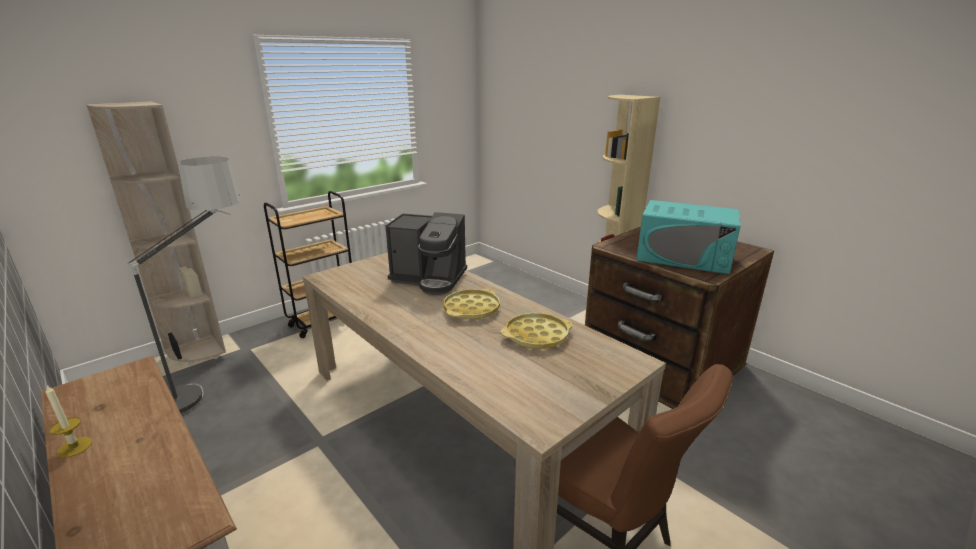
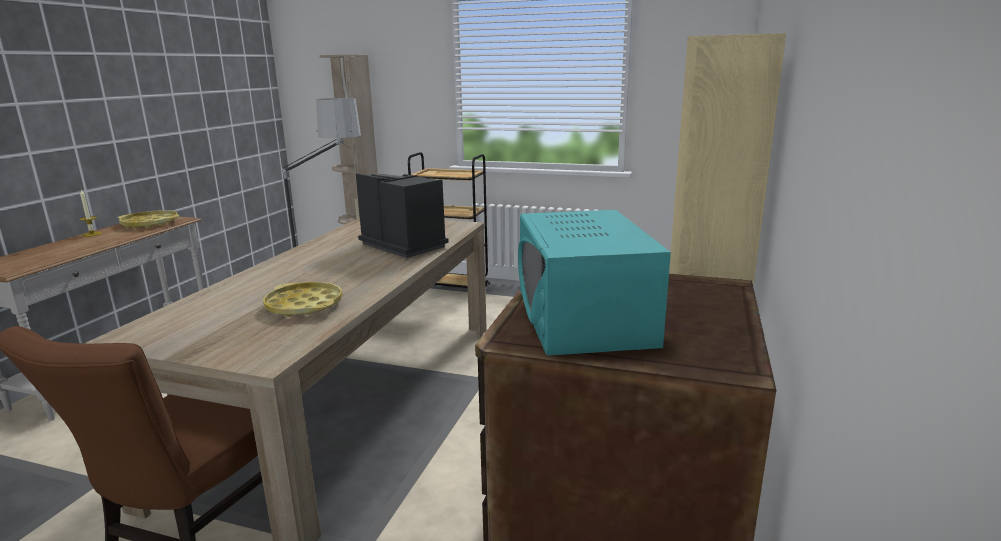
camera: 60 degrees right, 5 degrees down
coffee machine [385,212,467,295] -> coffee machine turned 150 degrees clockwise [356,173,449,258]
yellow tray [444,289,500,320] -> yellow tray moved to [118,210,179,229]

